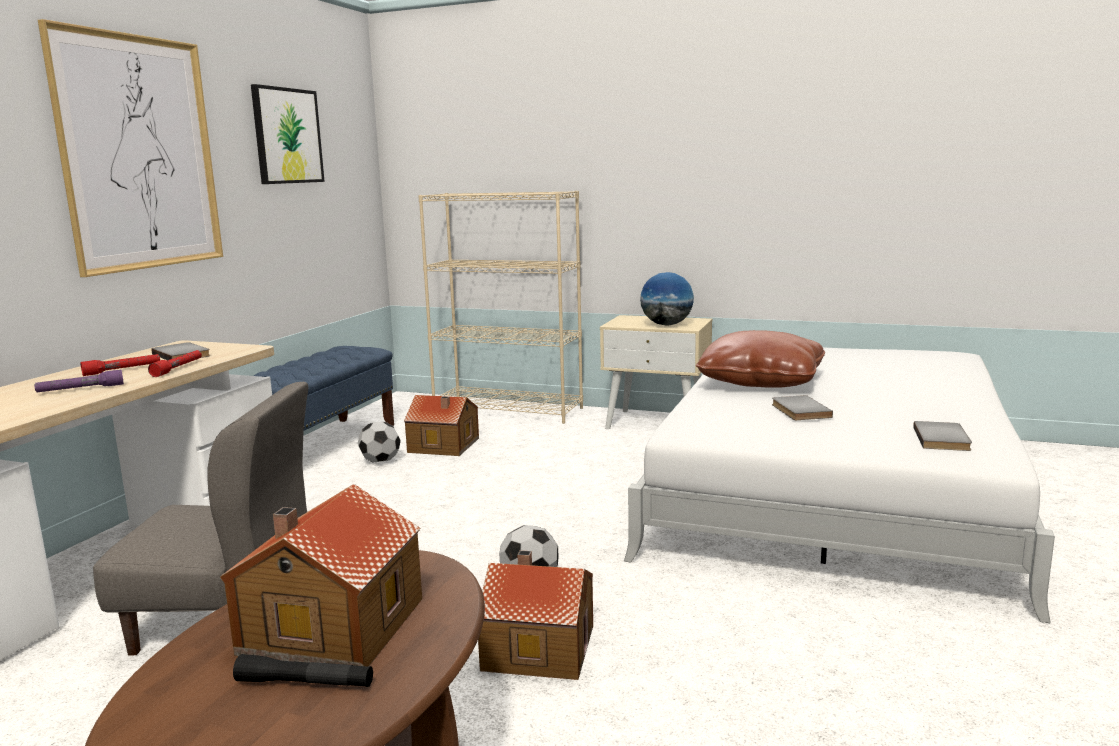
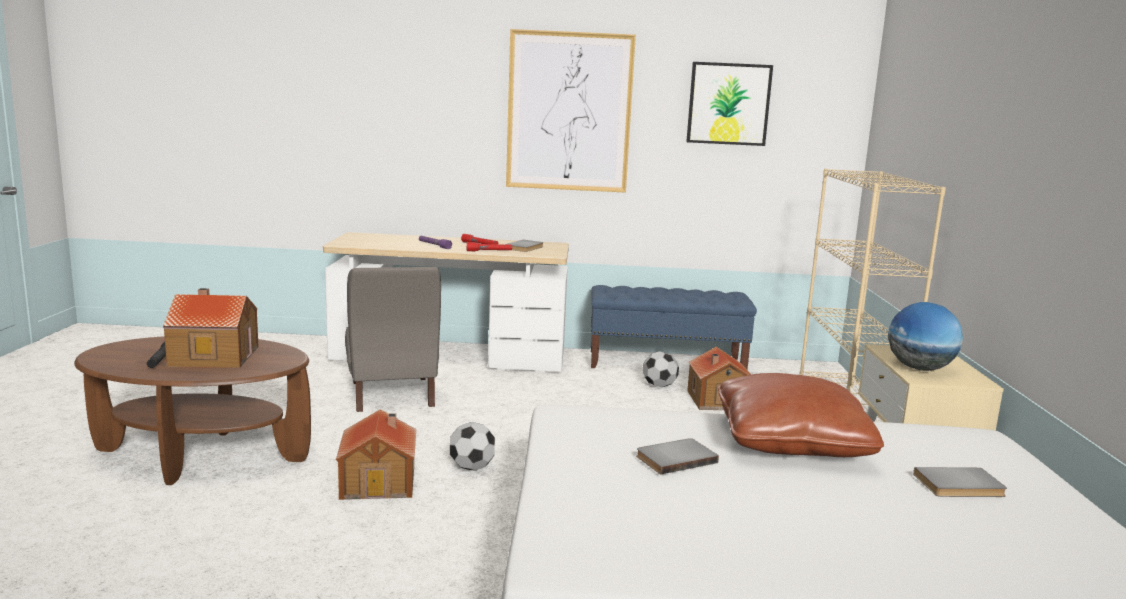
camera: 70 degrees right, 0 degrees up
grey book [913,421,972,451] -> grey book moved to [913,467,1007,497]

